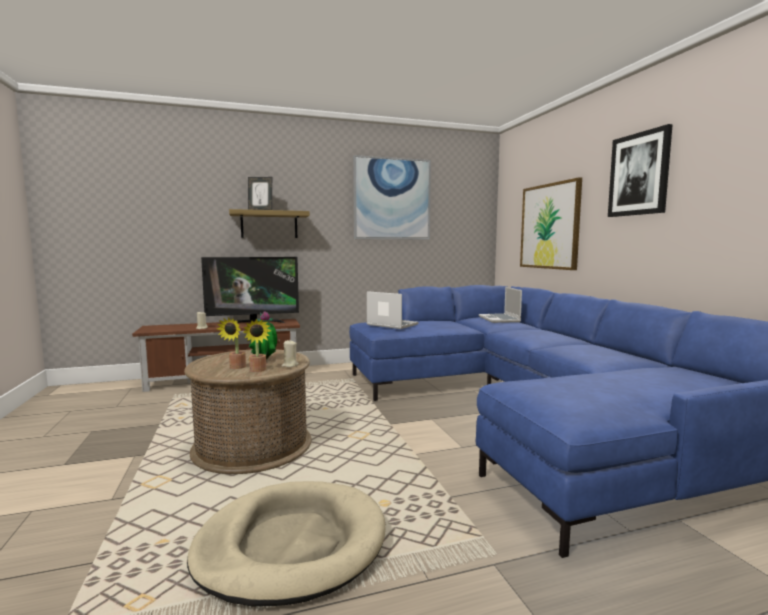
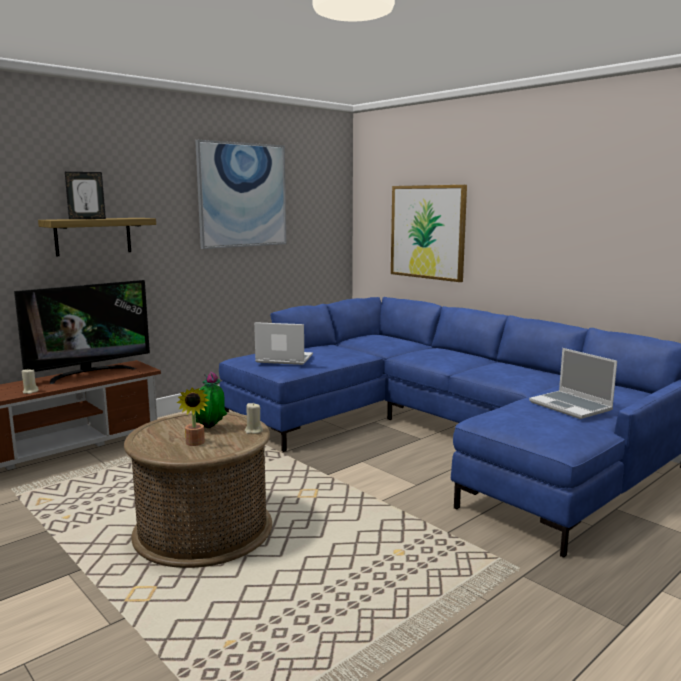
camera: 25 degrees left, 5 degrees up
beige dog bed [187,481,385,607] -> none
potted plant [243,319,271,372] -> none
laptop [479,287,522,323] -> laptop moved to [529,348,617,419]
picture [608,124,673,217] -> none

